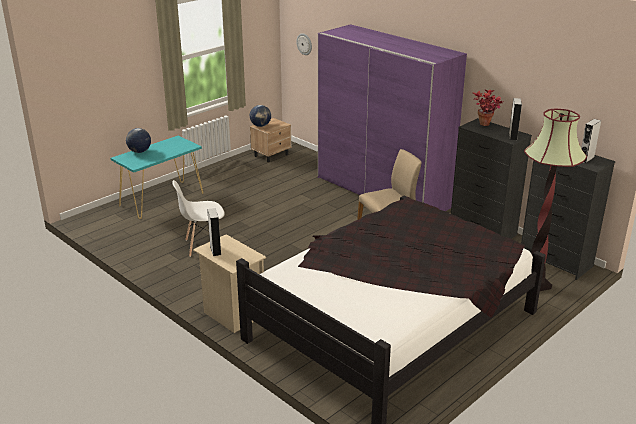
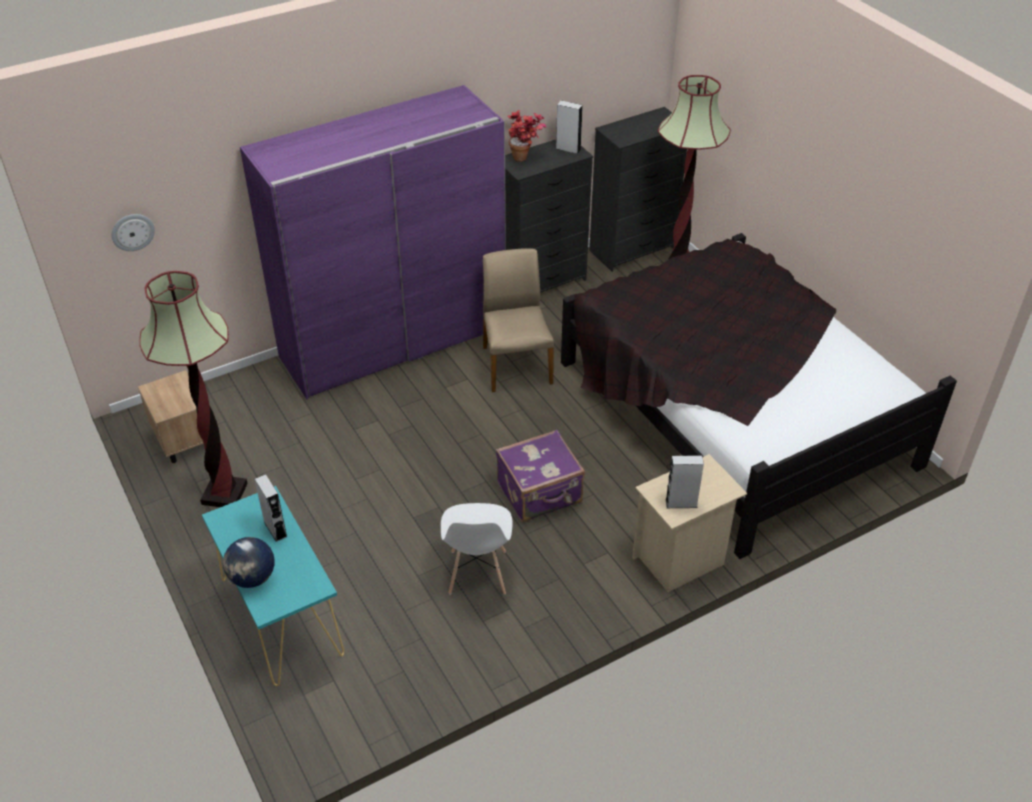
camera: 75 degrees left, 15 degrees up
globe [250,105,271,127] -> none
grey speaker [581,119,601,163] -> grey speaker moved to [254,474,287,542]
none -> floor lamp [139,271,248,507]
none -> purple suitcase [496,429,585,522]

